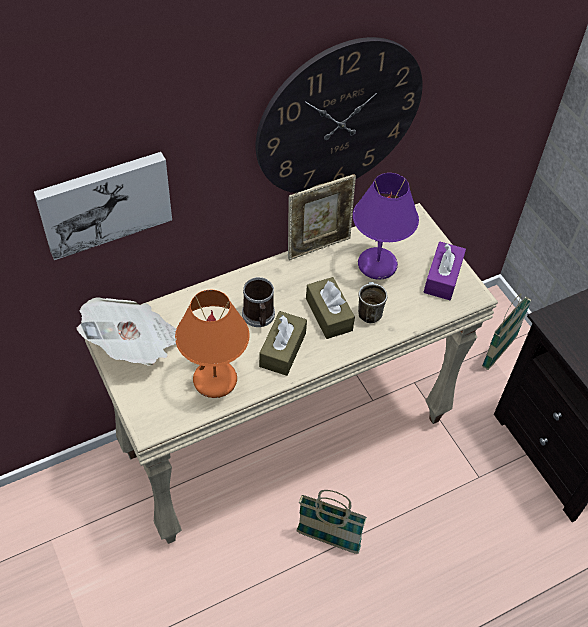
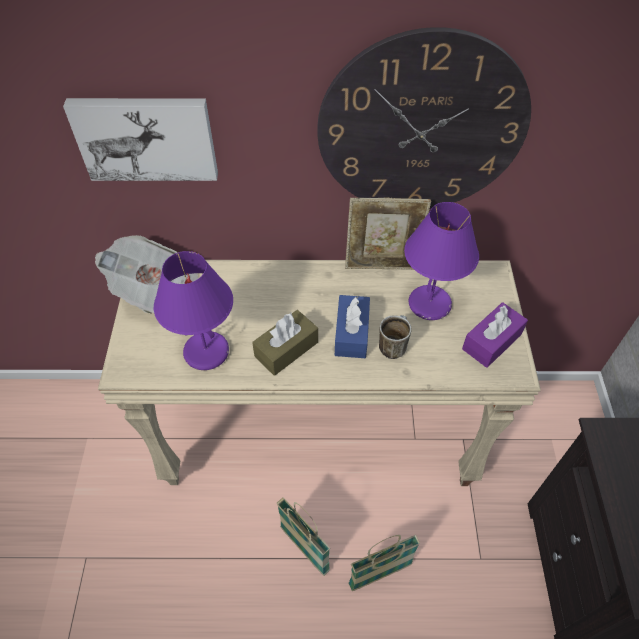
camera: 30 degrees right, 0 degrees up
orange table lamp [175,290,250,398] -> purple table lamp [154,251,233,370]
mug [242,277,275,327] -> none
brown tissue box [306,277,355,339] -> blue tissue box [335,295,370,358]
basket [482,293,532,370] -> basket moved to [348,535,420,591]

